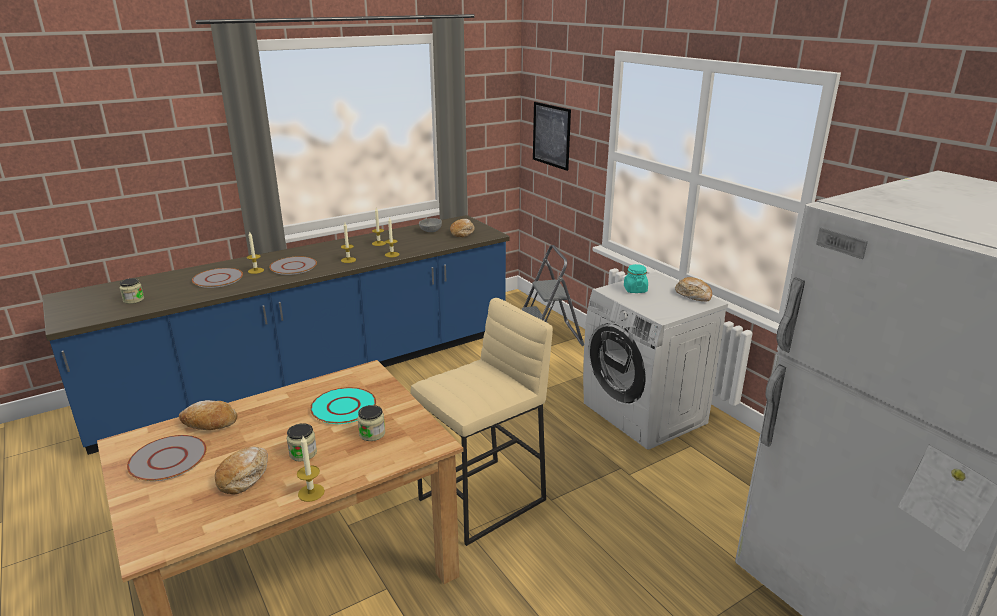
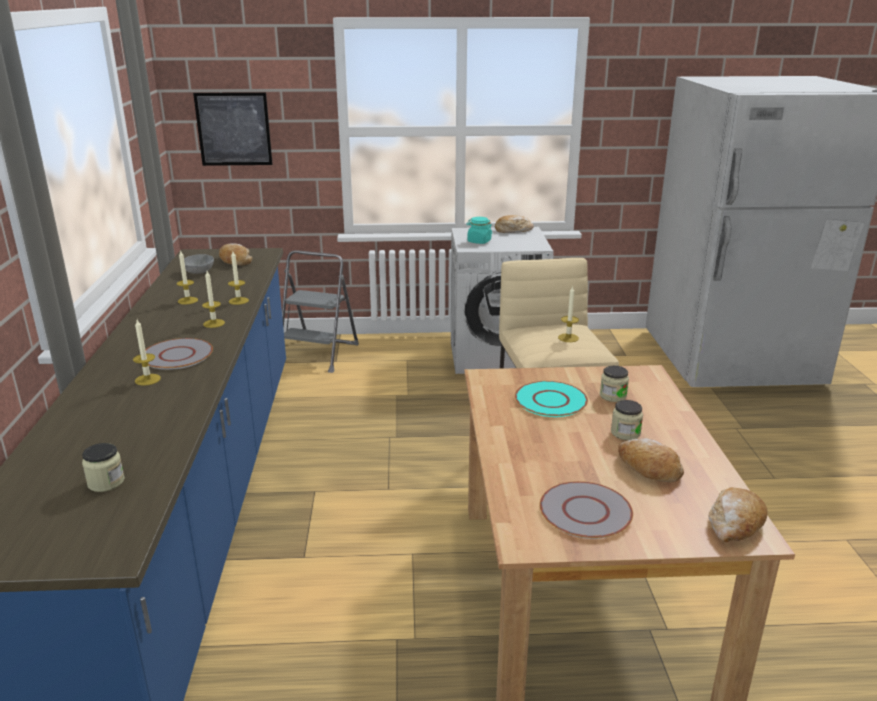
camera: 60 degrees left, 0 degrees up
bread [179,400,238,430] -> bread moved to [708,487,768,542]
grey plate [192,268,243,288] -> none
candle [297,436,325,502] -> candle moved to [558,286,579,342]

